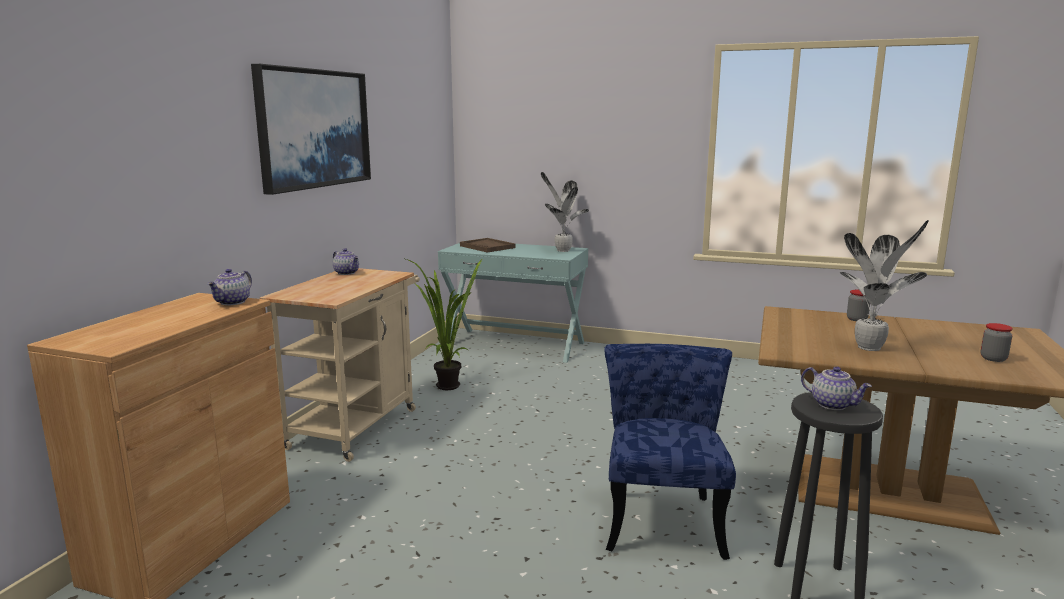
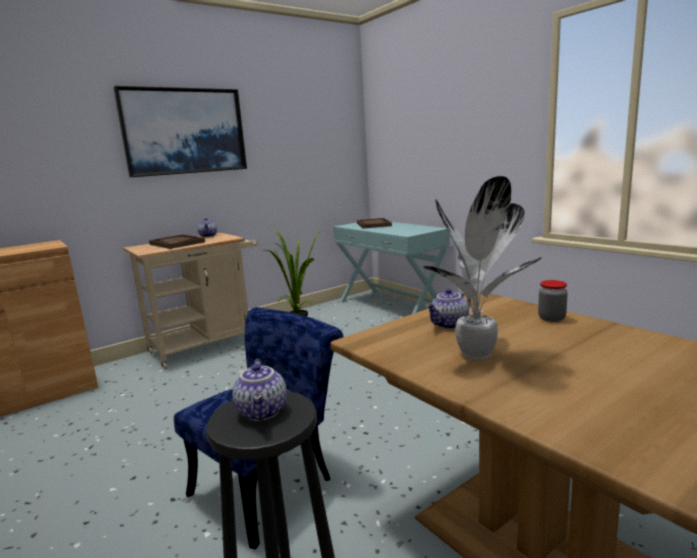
camera: 35 degrees right, 0 degrees up
teapot [207,269,252,305] -> teapot moved to [426,289,471,329]
potted plant [541,172,589,252] -> none
jar [981,323,1013,362] -> none
none -> brown tray [149,234,205,249]

